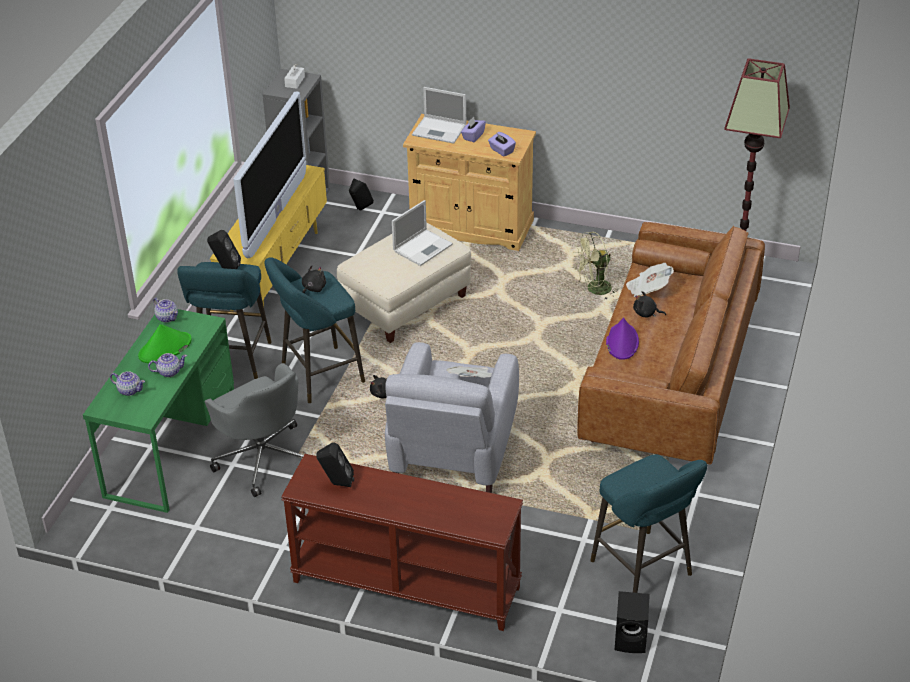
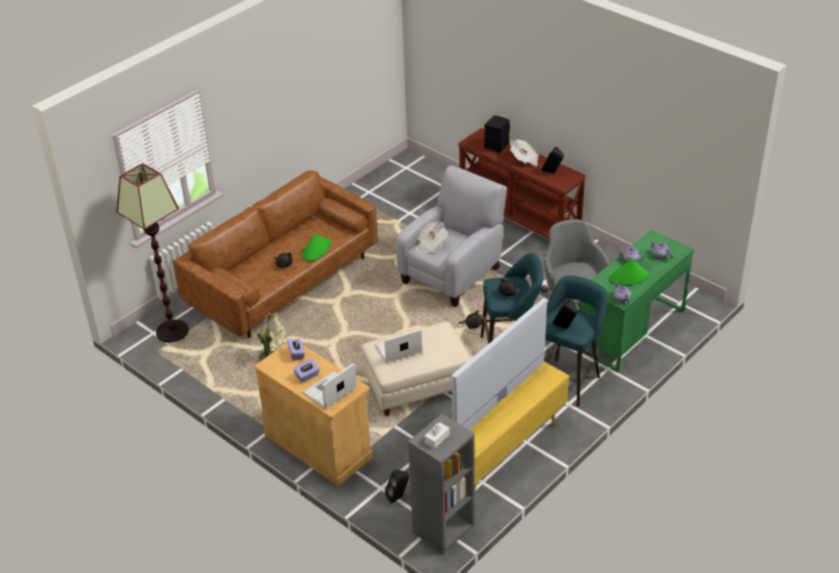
camera: 155 degrees left, 0 degrees up
laptop [412,87,466,144] -> laptop turned 90 degrees counterclockwise [303,363,357,409]
turquoise stool [590,454,707,593] -> none
purple hat [606,318,639,360] -> green hat [302,234,331,261]
black speaker [615,591,650,653] -> black speaker moved to [484,115,510,153]
newspaper [626,263,674,297] -> newspaper moved to [510,140,539,166]

